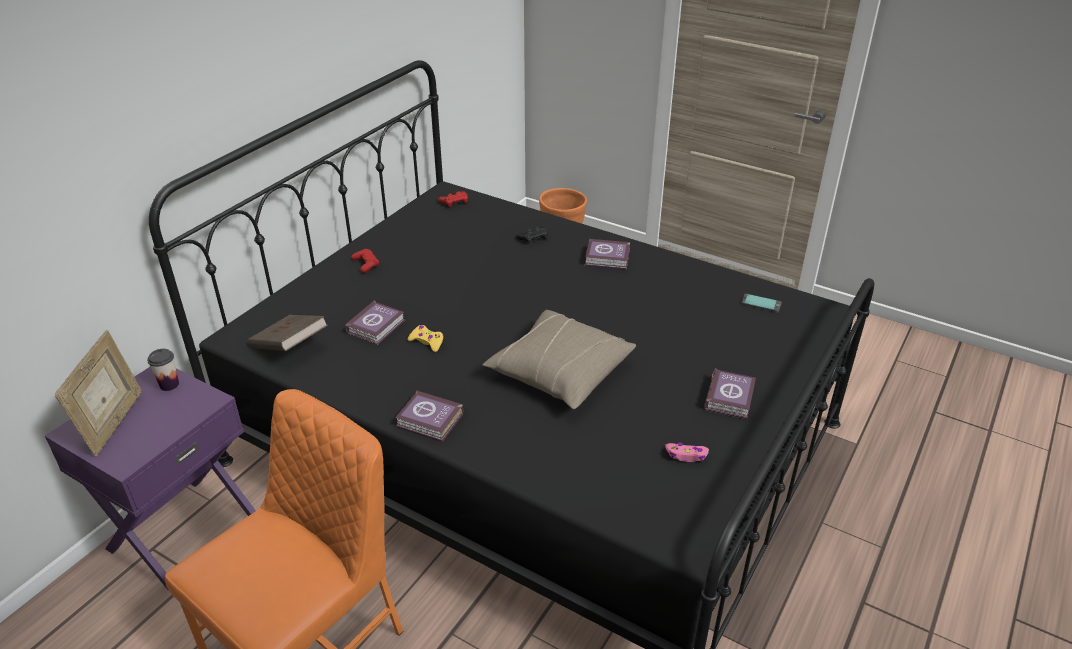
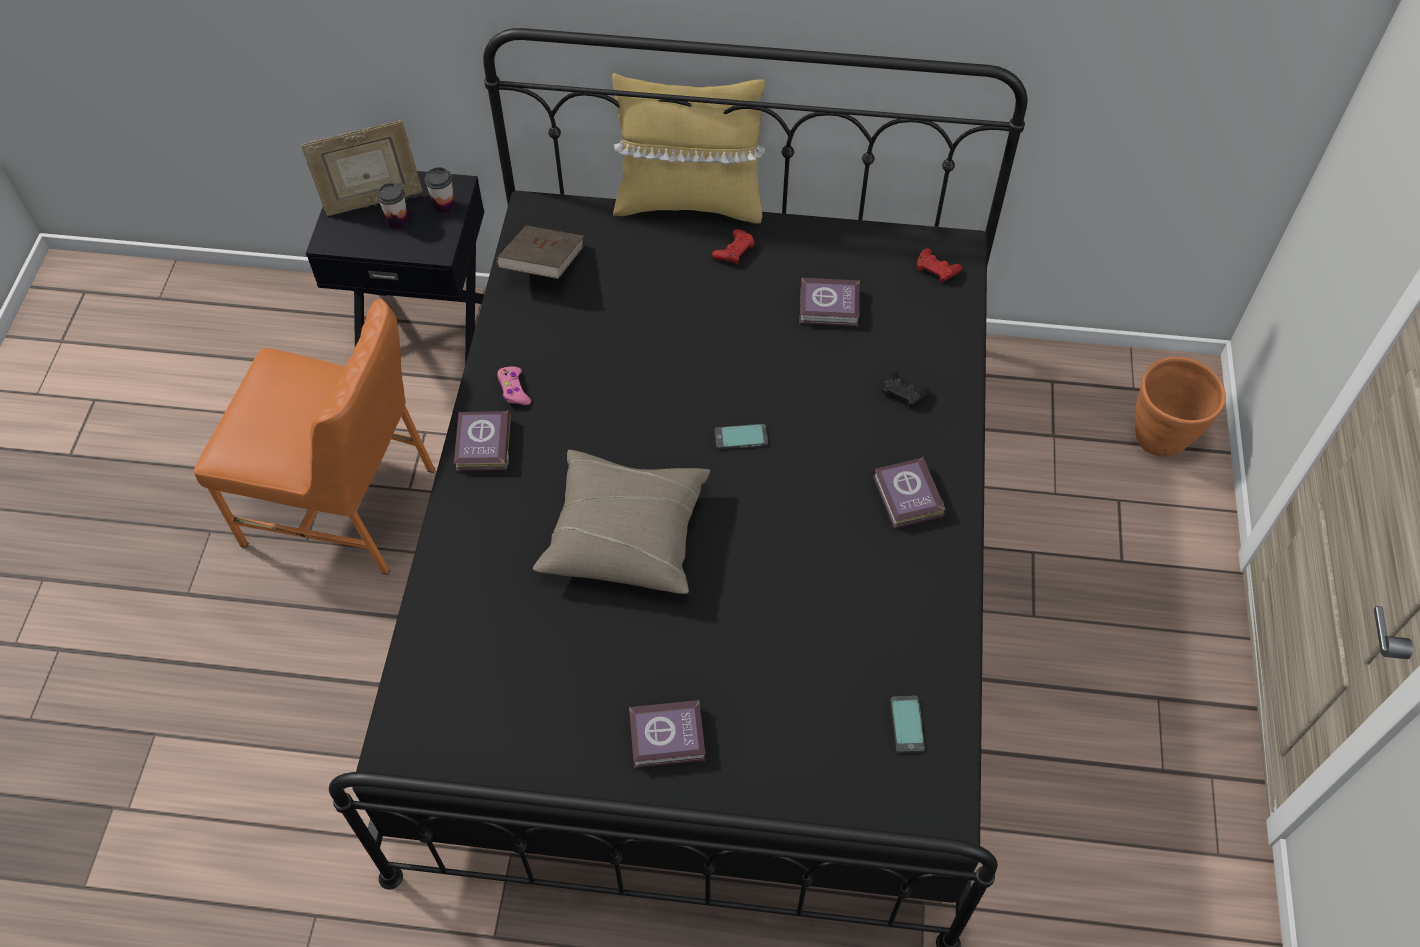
camera: 65 degrees right, 20 degrees up
purple nightstand [45,367,256,591] -> black nightstand [306,171,484,364]
book [346,301,405,345] -> book moved to [800,278,860,327]
yellow game controller [408,325,444,352] -> none
pink game controller [665,442,709,462] -> pink game controller moved to [497,367,531,405]
none -> cup [377,183,408,229]
none -> yellow pillow [612,73,765,224]
none -> phone [715,424,768,449]

